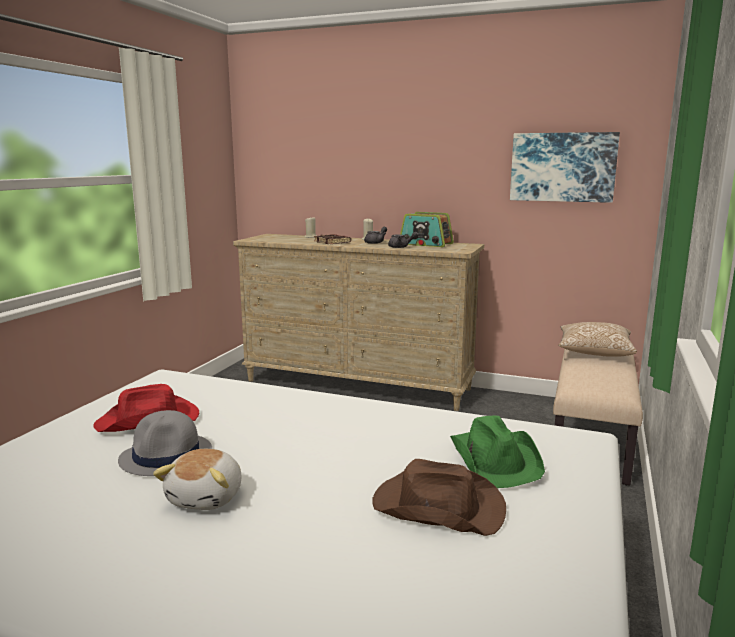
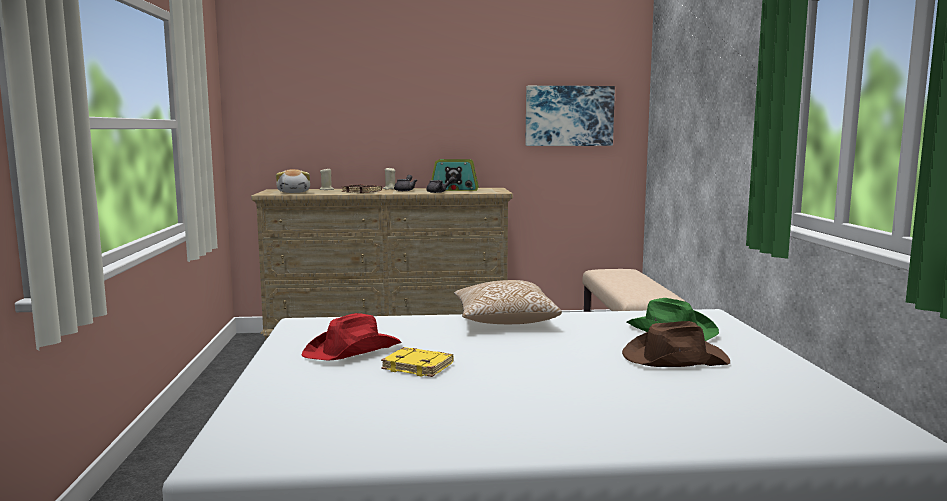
camera: 25 degrees left, 5 degrees down
grey hat [118,410,212,476] -> yellow book [381,347,453,377]
plush toy [153,449,241,510] -> plush toy moved to [276,169,310,193]
pillow [558,322,637,357] -> pillow moved to [454,280,562,324]

